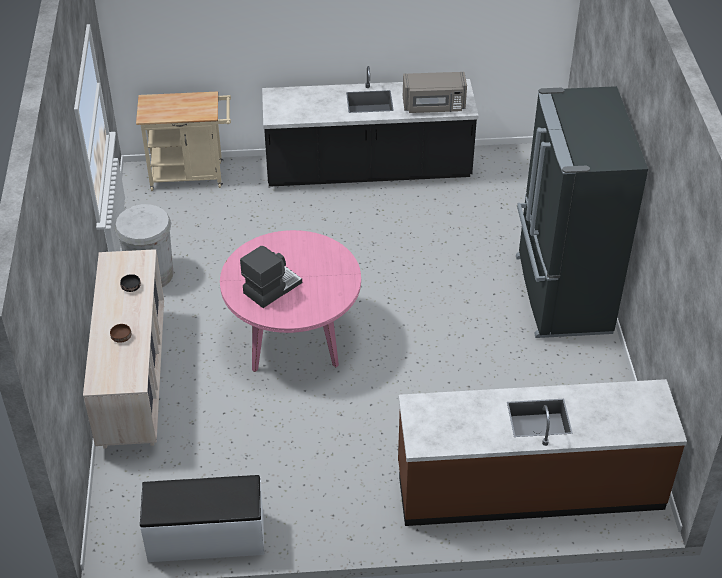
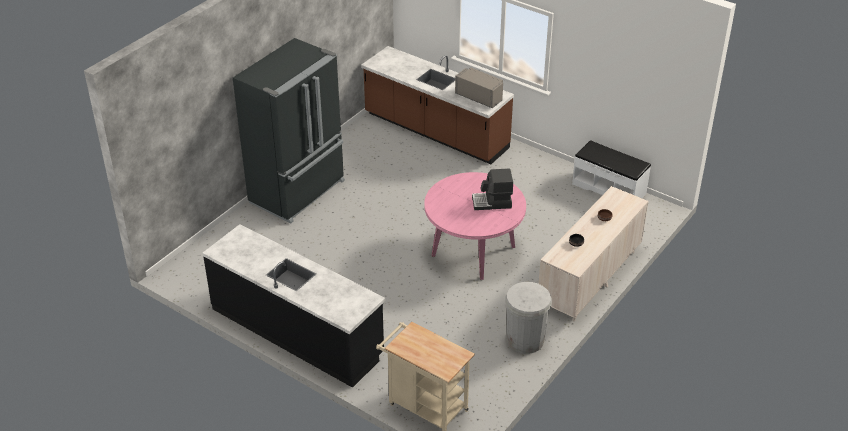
camera: 140 degrees left, 5 degrees down
grey microwave [403,72,467,113] -> grey microwave moved to [455,67,503,108]

